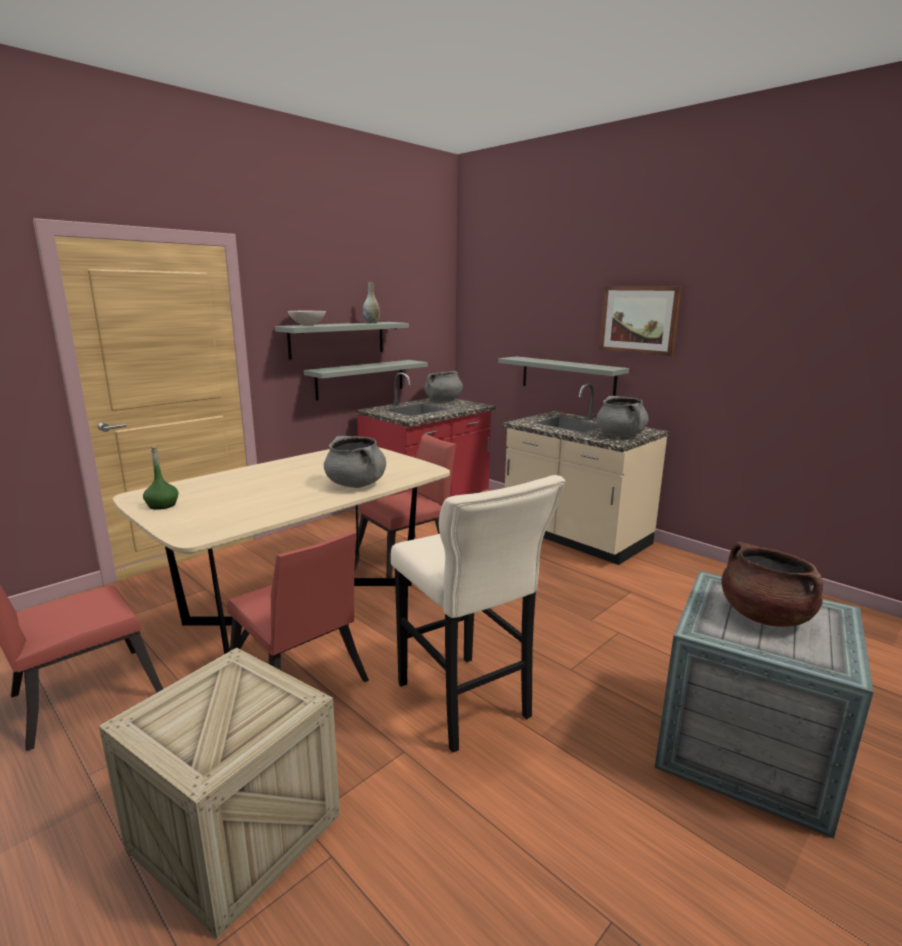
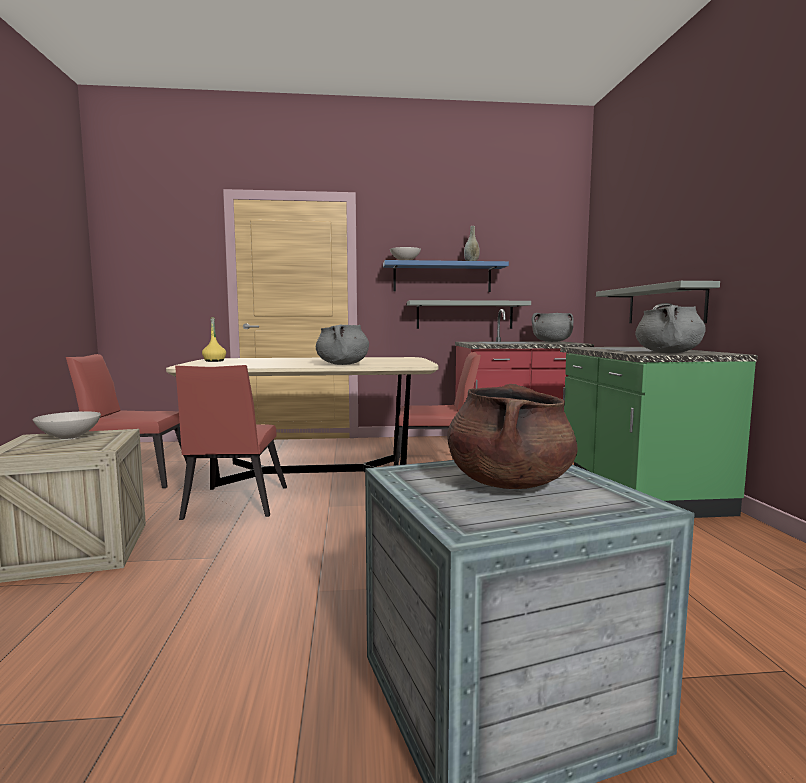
camera: 40 degrees right, 10 degrees down
green bottle [143,446,178,510] -> yellow bottle [202,317,226,362]
grey shelf [275,322,409,360] -> blue shelf [383,260,509,292]
beige stool [391,475,565,753] -> none
beige counter [503,383,669,565] -> green counter [560,303,758,518]
picture [599,286,682,356] -> none
none -> white bowl [33,411,101,440]

